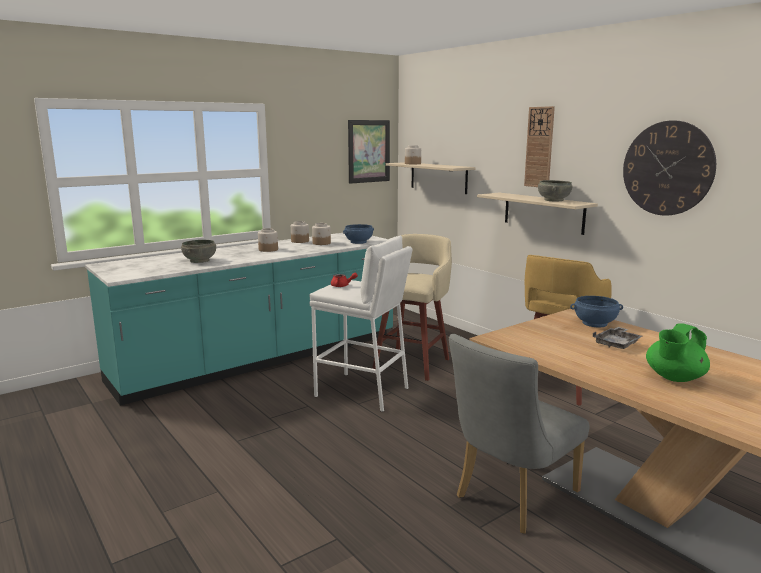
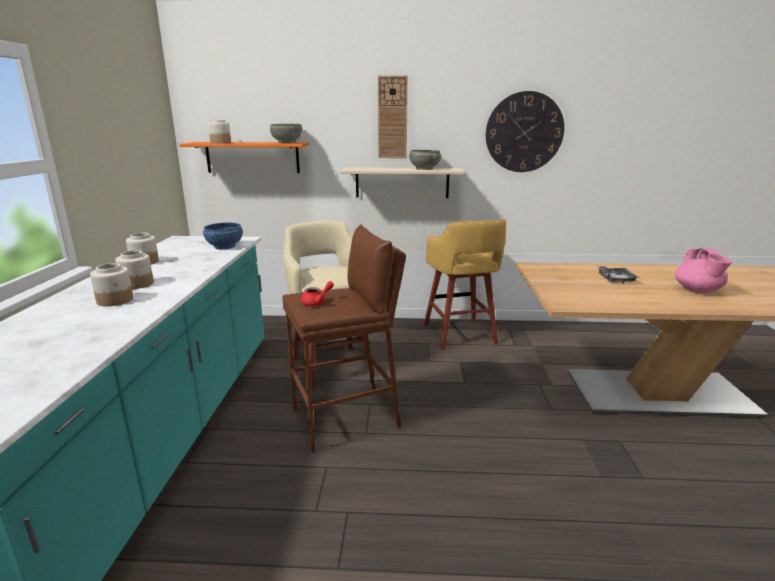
camera: 50 degrees left, 5 degrees up
grey bowl [181,240,216,263] -> grey bowl moved to [270,124,302,143]
white stool [309,235,412,412] -> brown stool [282,224,406,453]
jar [312,223,331,245] -> jar moved to [90,263,133,306]
picture [348,120,390,184] -> none
beige shelf [386,162,476,194] -> orange shelf [180,142,309,173]
grey chair [449,334,589,534] -> none
blue bowl [570,296,623,327] -> none
green teapot [646,323,710,382] -> pink teapot [675,248,732,293]

